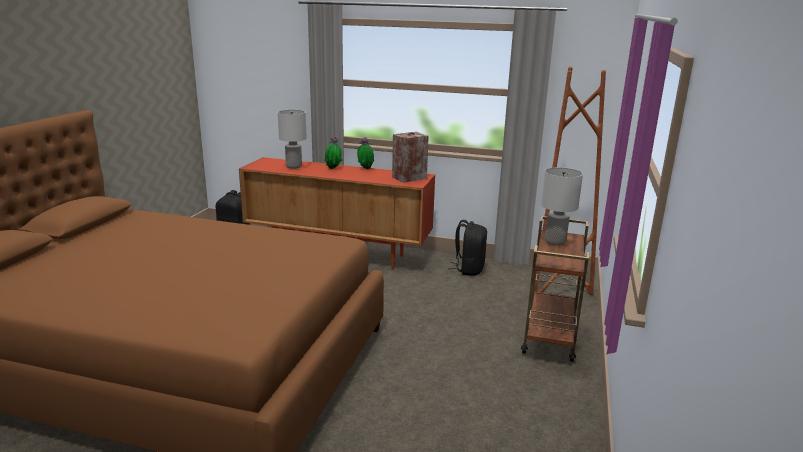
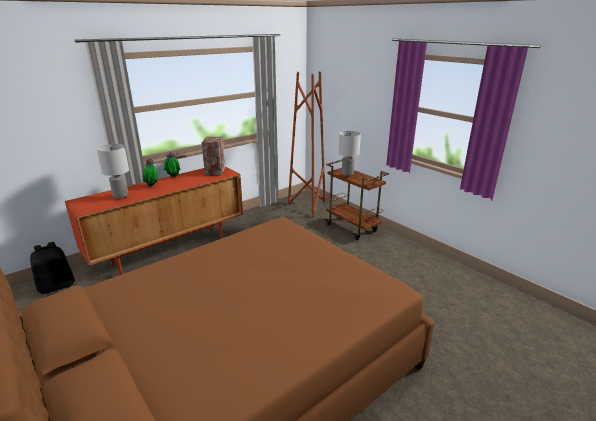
camera: 55 degrees left, 5 degrees up
black backpack [448,220,487,276] -> none

